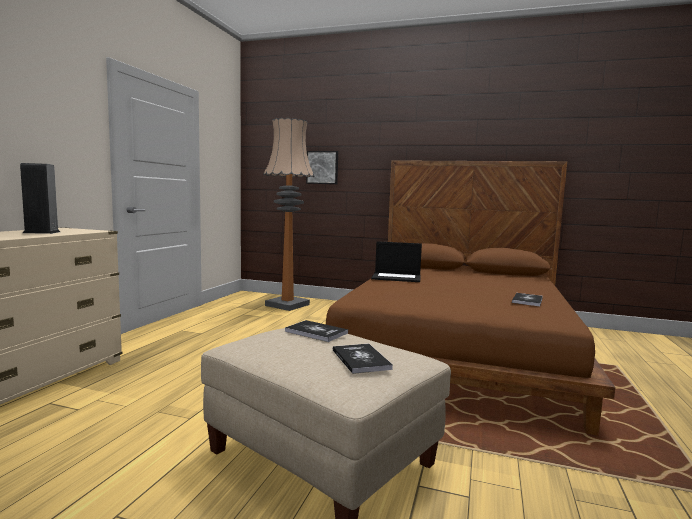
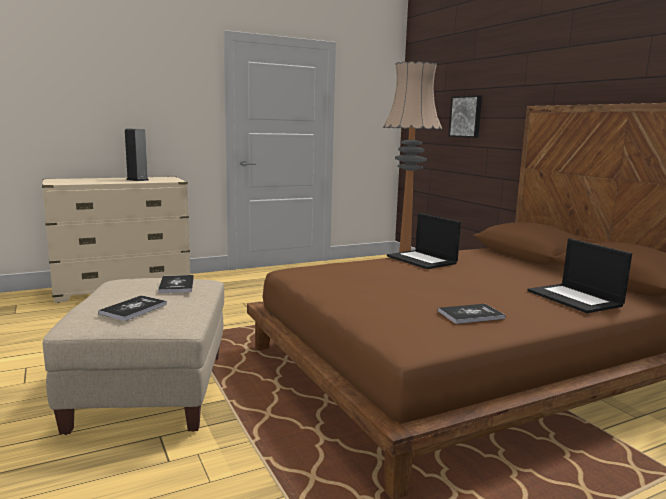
camera: 45 degrees right, 5 degrees up
none -> laptop [527,238,632,313]

